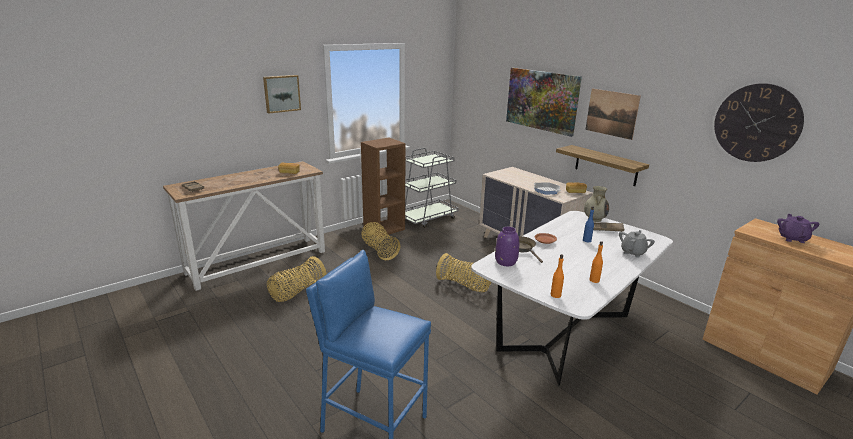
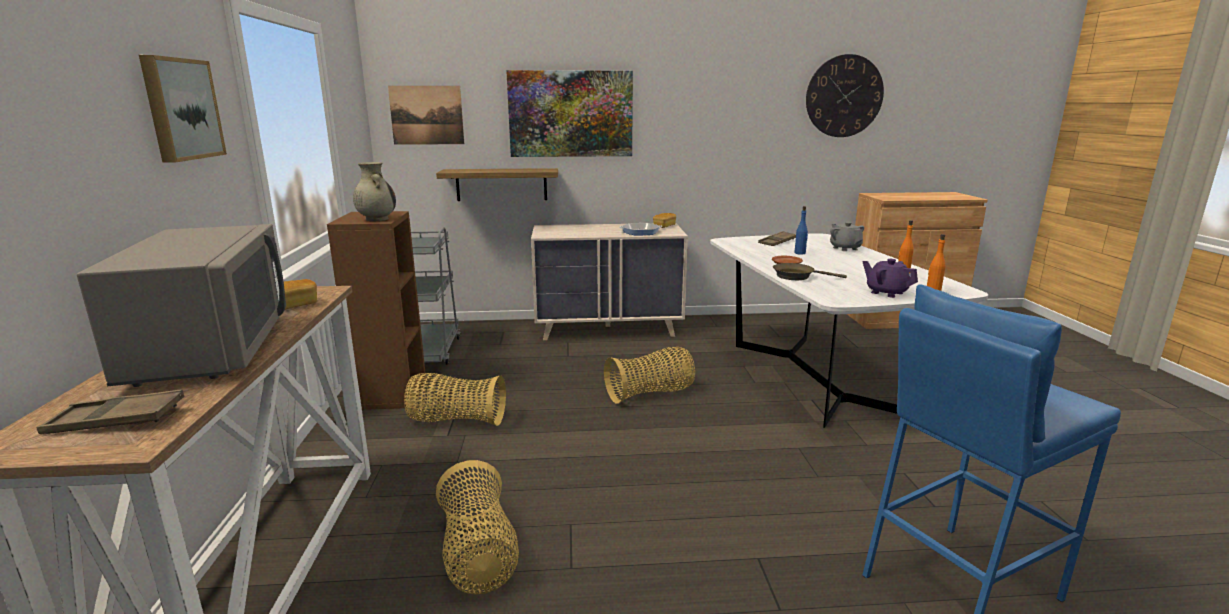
camera: 55 degrees left, 5 degrees down
purple vase [495,227,519,266] -> none
shelf [556,145,649,186] -> shelf moved to [436,168,558,201]
beige vase [584,186,609,222] -> beige vase moved to [353,162,396,221]
picture [585,89,641,140] -> picture moved to [388,86,464,145]
purple teapot [777,214,819,243] -> purple teapot moved to [863,259,918,298]
none -> grey microwave [77,224,287,387]

